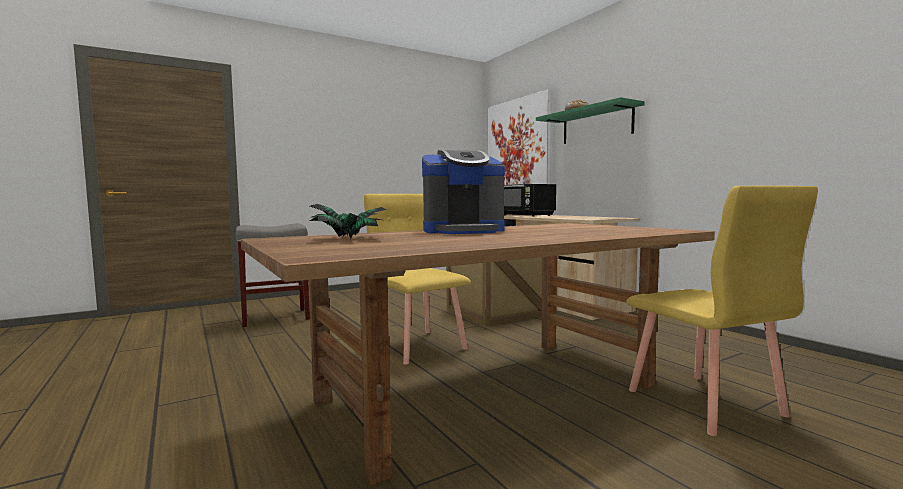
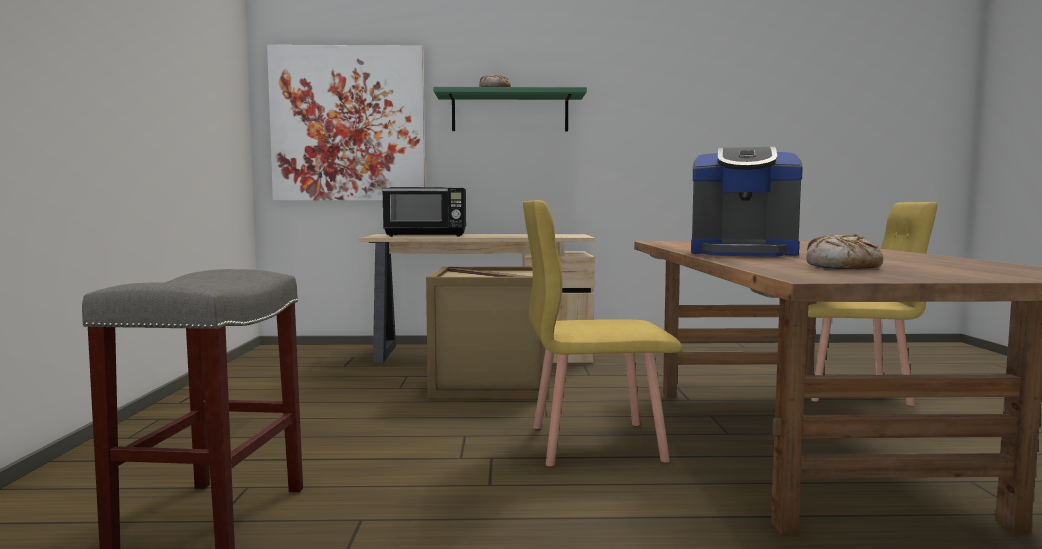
camera: 60 degrees left, 0 degrees up
potted plant [310,204,387,239] -> bread [806,234,883,269]
coffee machine [422,150,505,234] -> coffee machine turned 90 degrees clockwise [691,147,803,257]

